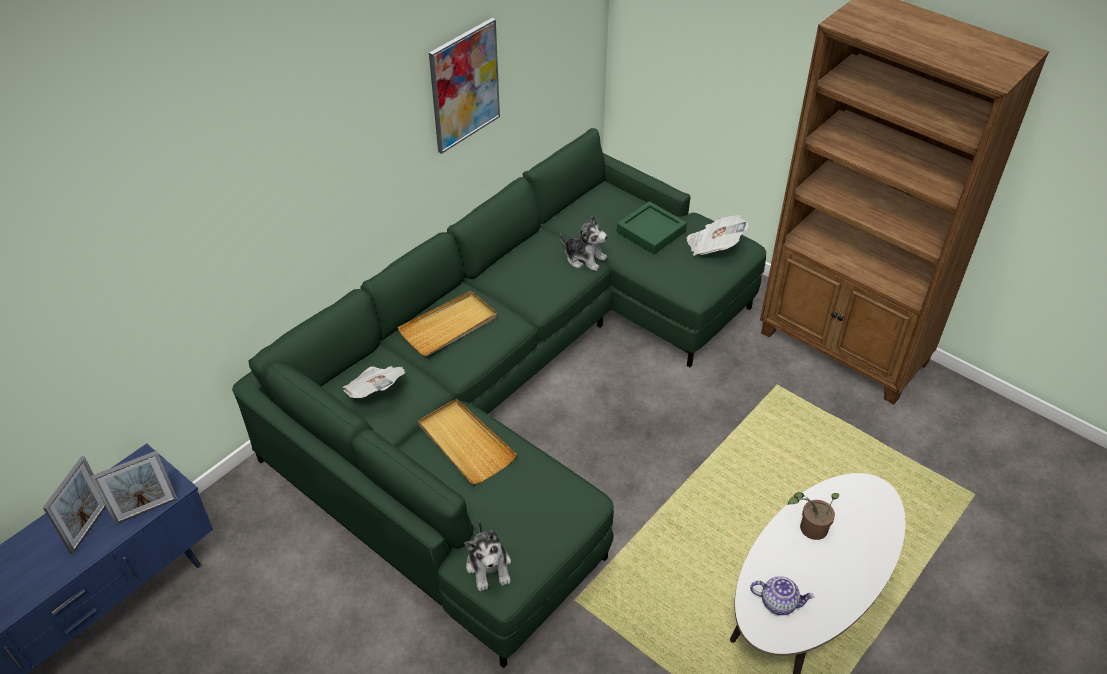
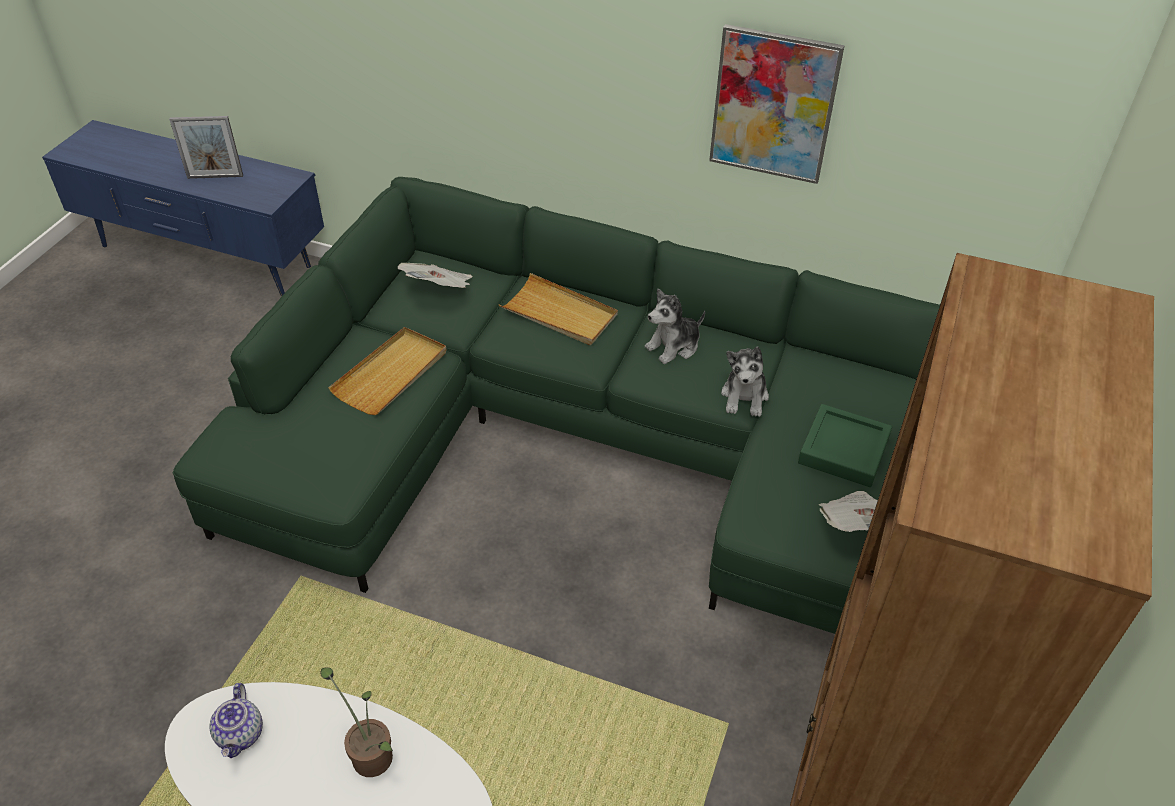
camera: 70 degrees right, 0 degrees up
picture frame [91,450,178,525] -> none
plush toy [464,520,511,591] -> plush toy moved to [645,289,705,364]

